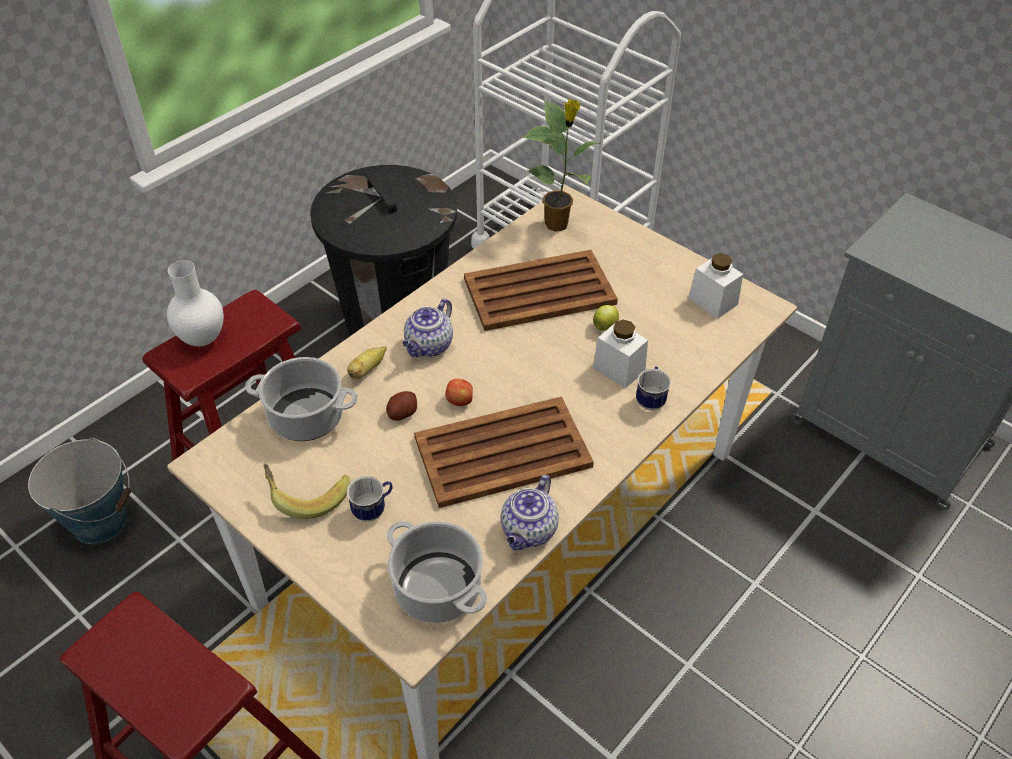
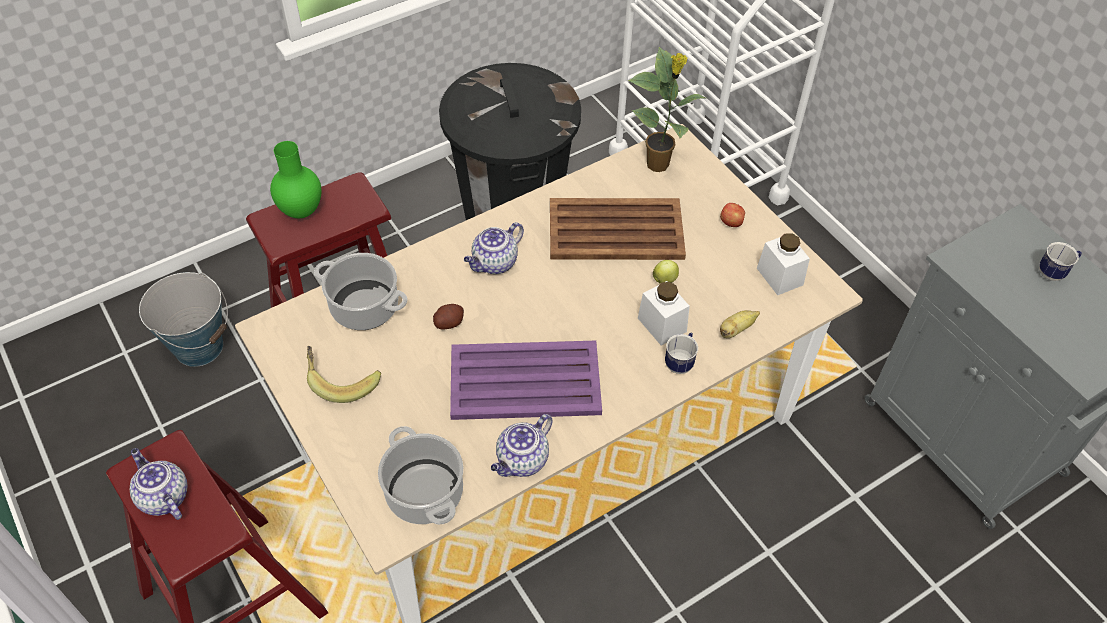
camera: 15 degrees right, 5 degrees up
white vase [167,260,224,346] -> green vase [270,141,321,218]
banana [347,346,387,379] -> banana moved to [720,310,760,338]
mug [347,476,393,522] -> mug moved to [1039,242,1082,281]
brown tray [414,396,594,508] -> purple tray [450,341,602,420]
apple [445,379,473,406] -> apple moved to [720,203,745,227]
none -> teapot [130,448,187,520]

